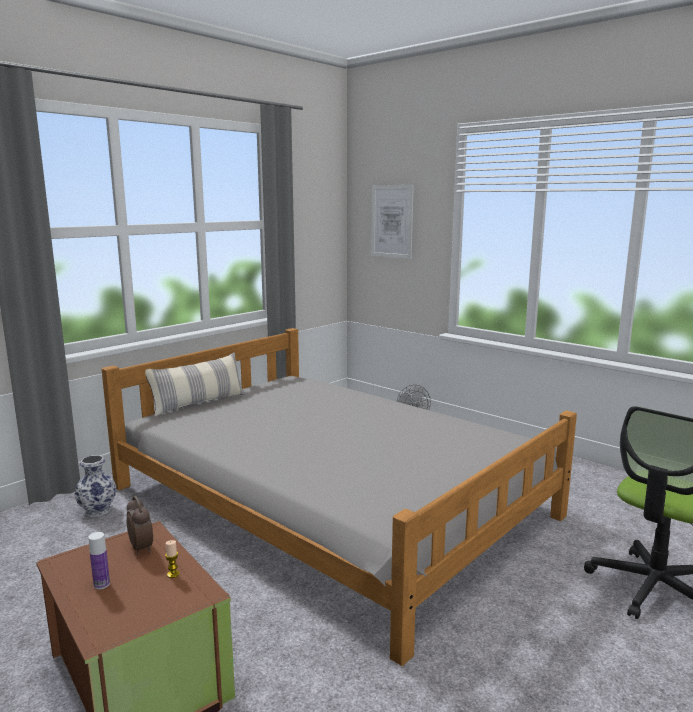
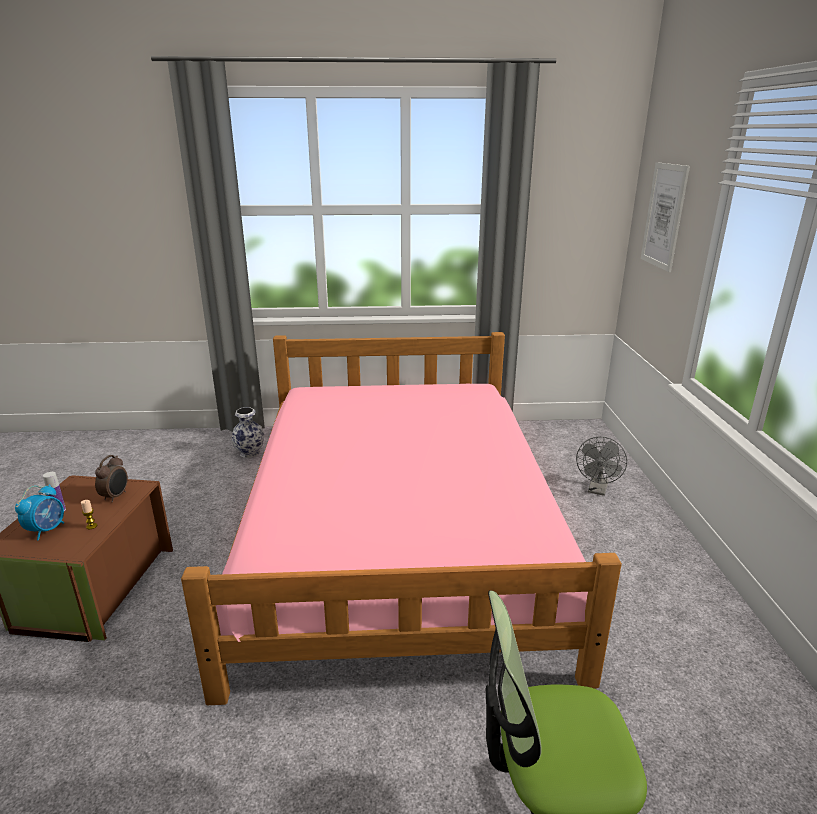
camera: 45 degrees right, 10 degrees up
grey bed [102,328,577,666] -> pink bed [181,332,622,705]
pillow [145,352,245,416] -> none
none -> alarm clock [15,485,64,540]

